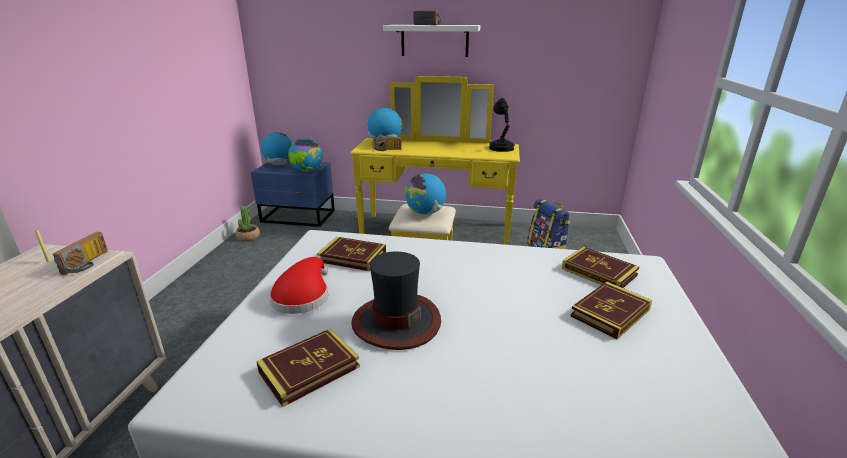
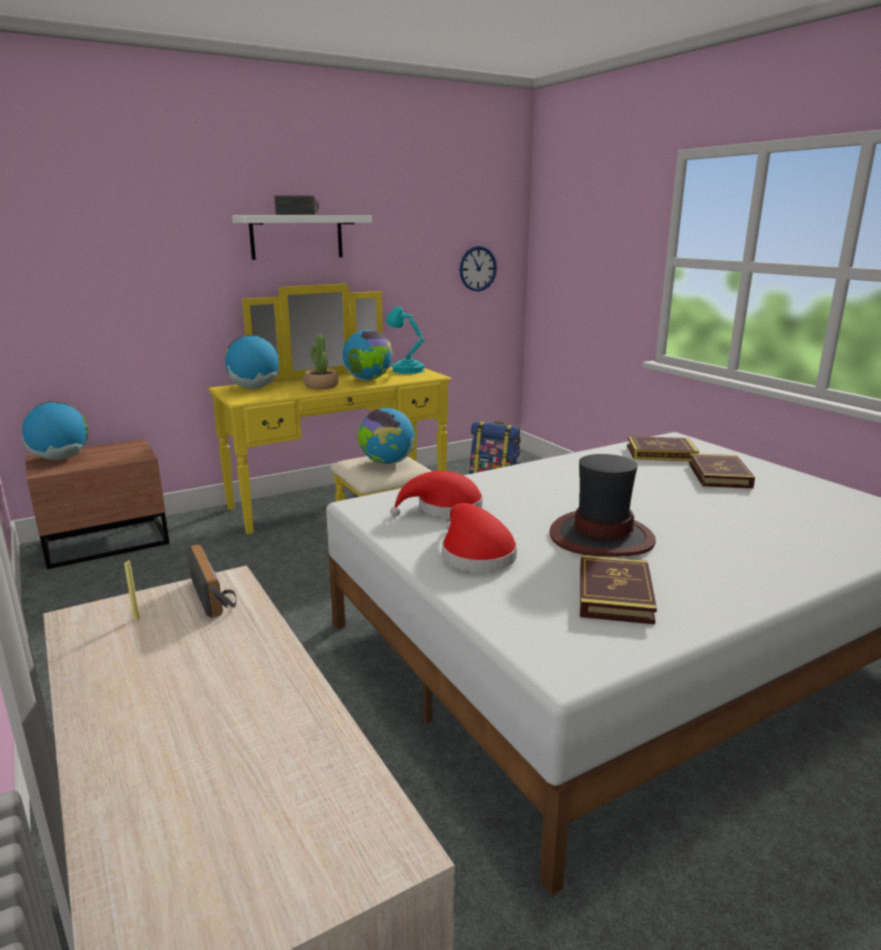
camera: 40 degrees left, 5 degrees down
potted plant [236,206,260,242] -> potted plant moved to [304,334,339,390]
blue nightstand [251,161,335,227] -> brown nightstand [25,439,170,569]
globe [288,138,323,172] -> globe moved to [343,330,393,381]
book [317,237,386,271] -> red hat [390,471,483,518]
radio [372,137,402,151] -> none
black table lamp [489,98,515,152] -> turquoise table lamp [386,306,425,374]
none -> wall clock [459,246,497,291]

